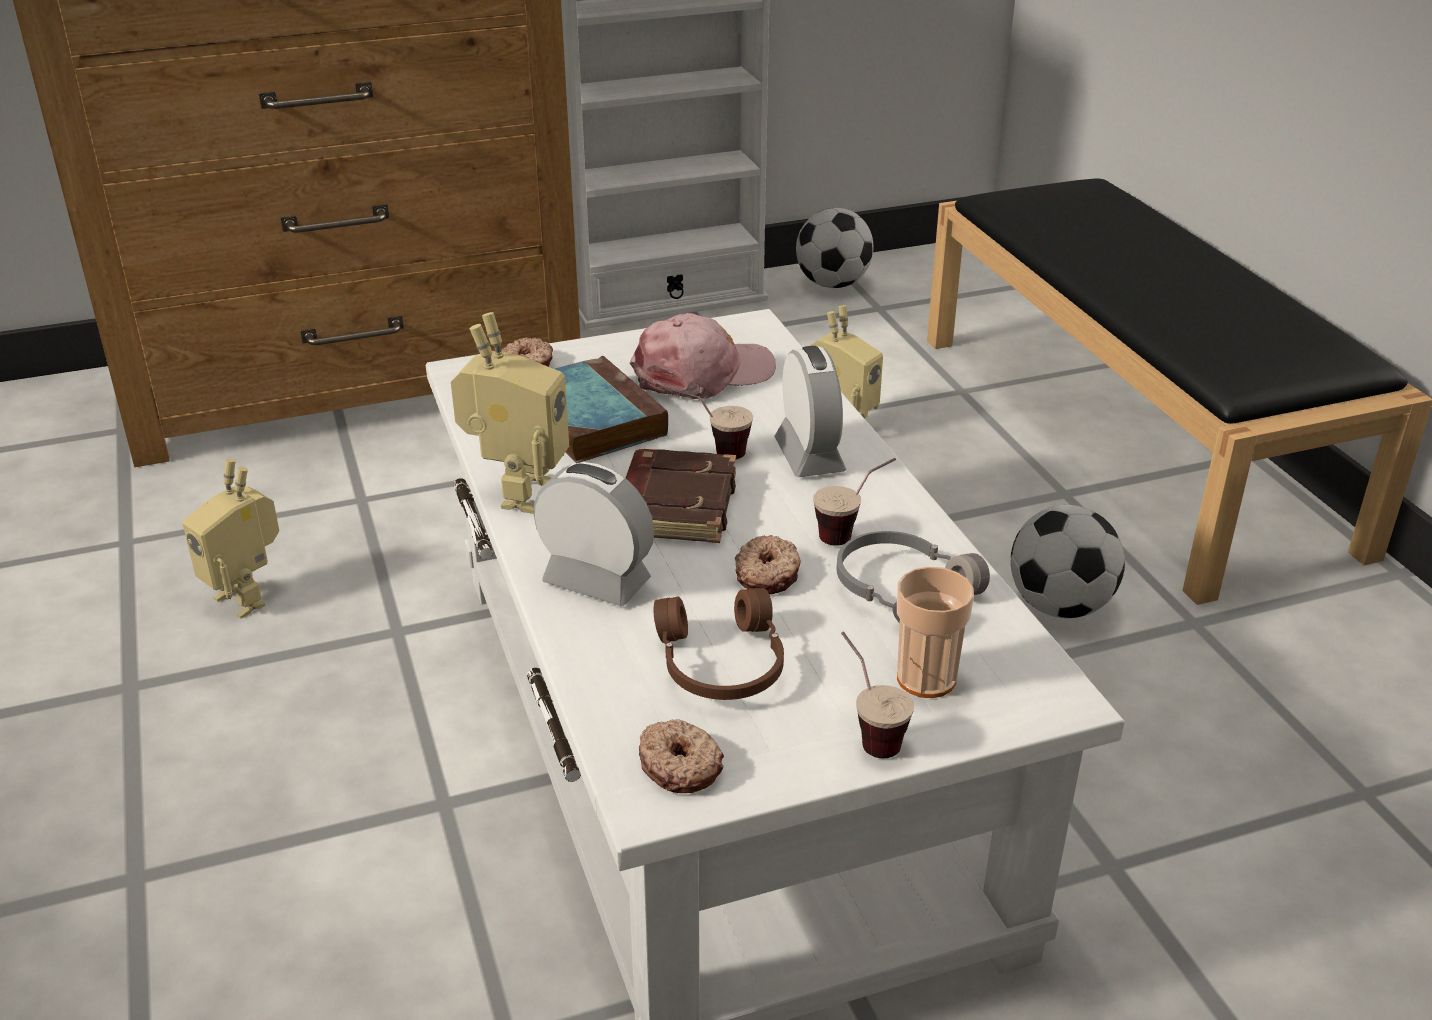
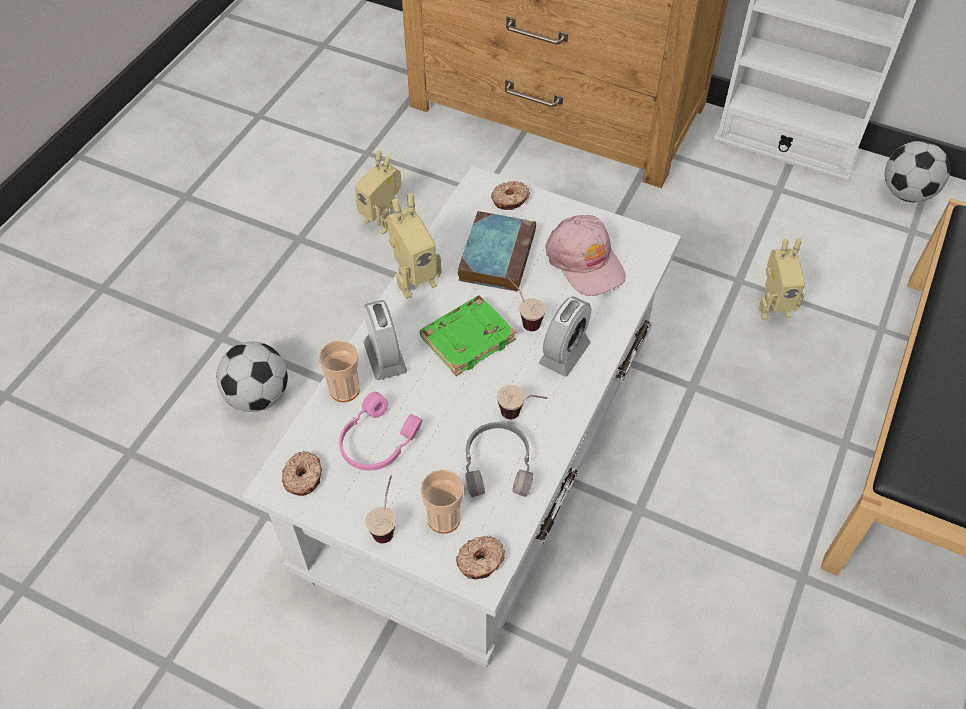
camera: 45 degrees right, 20 degrees up
toy robot [183,459,279,618] -> toy robot turned 45 degrees counterclockwise [355,150,402,234]
brown book [626,449,736,543] -> green book [420,295,516,376]
pink cap [630,313,776,399] -> pink cap turned 45 degrees clockwise [545,215,626,296]
brown headphones [654,588,784,700] -> pink headphones [339,392,423,471]
donut [735,535,801,595] -> donut moved to [456,536,505,579]
football [1011,505,1125,618] -> football moved to [216,341,288,412]
none -> cup [319,340,360,402]

